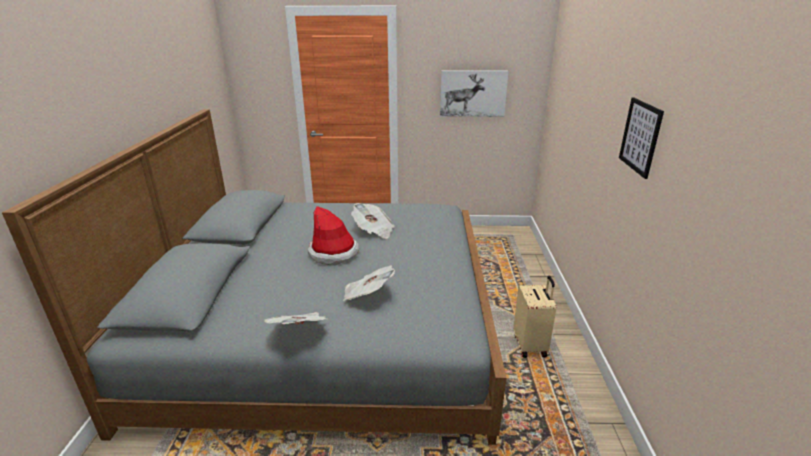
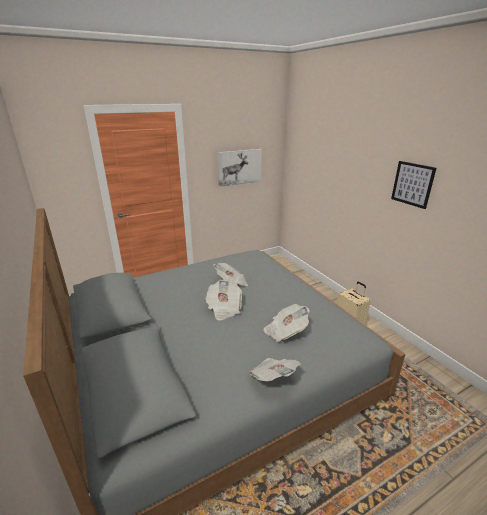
camera: 30 degrees left, 0 degrees up
hat [308,206,359,265] -> newspaper [205,279,242,321]

